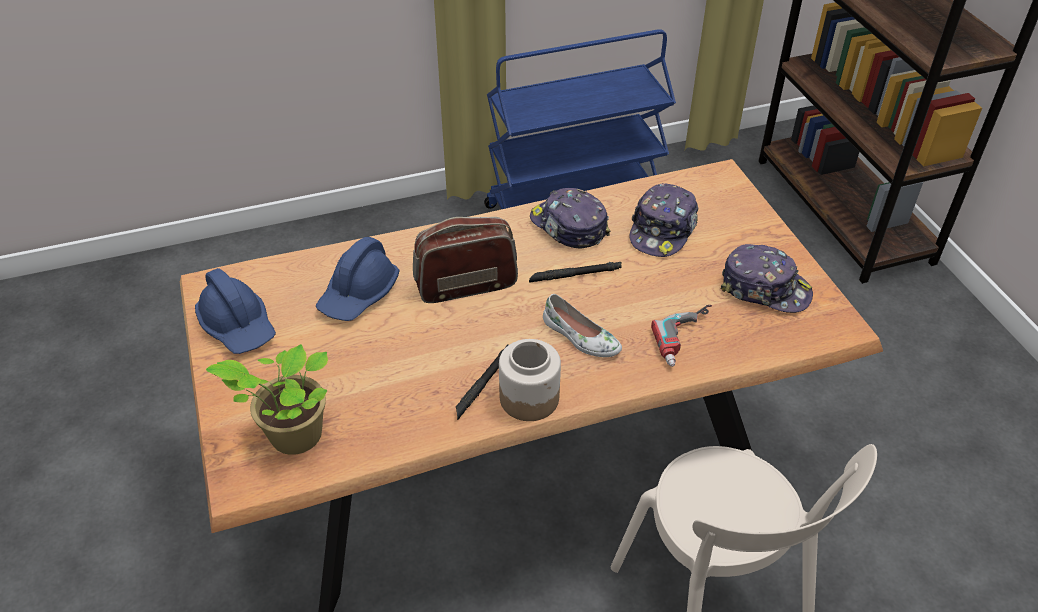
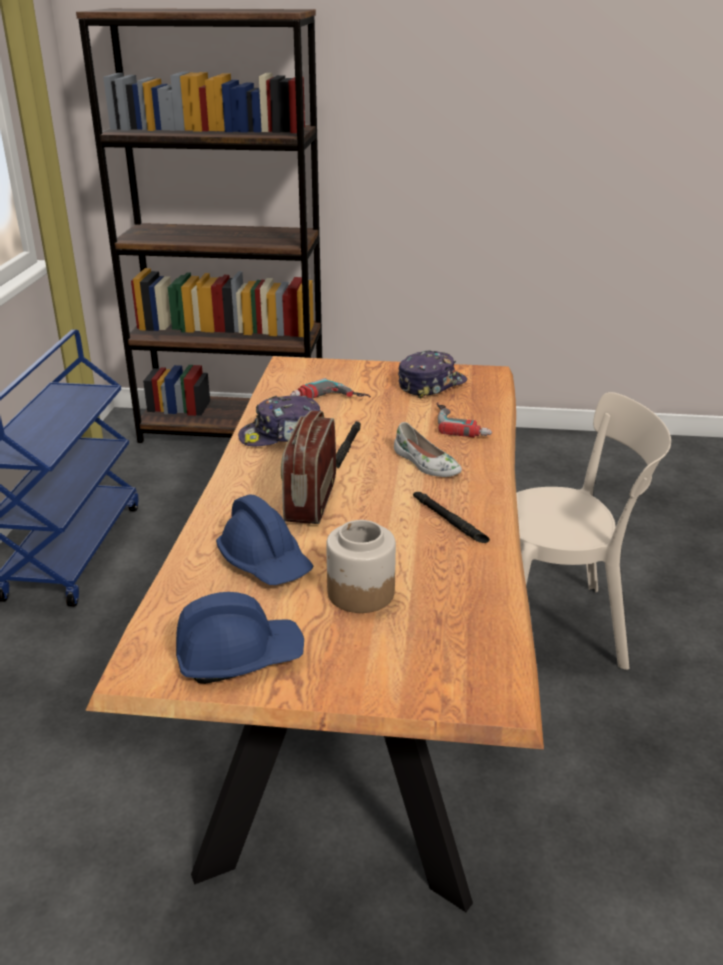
camera: 65 degrees left, 15 degrees down
potted plant [206,344,328,455] -> none
jar [499,339,561,421] -> jar moved to [326,520,396,613]
white shoe [543,294,622,357] -> white shoe turned 75 degrees clockwise [394,422,462,477]
cap [629,183,698,257] -> power drill [290,378,371,399]

